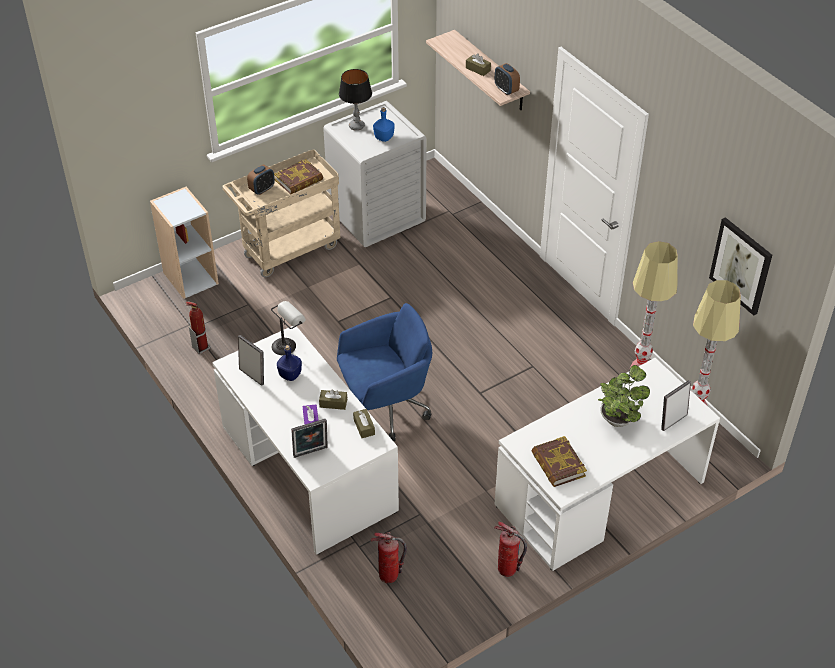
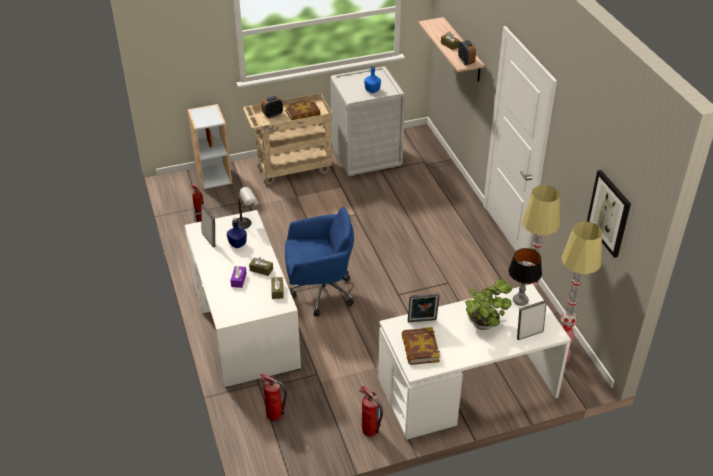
camera: 15 degrees right, 5 degrees down
picture frame [291,419,328,458] -> picture frame moved to [408,293,439,322]
table lamp [339,69,372,131] -> table lamp moved to [508,248,542,306]

